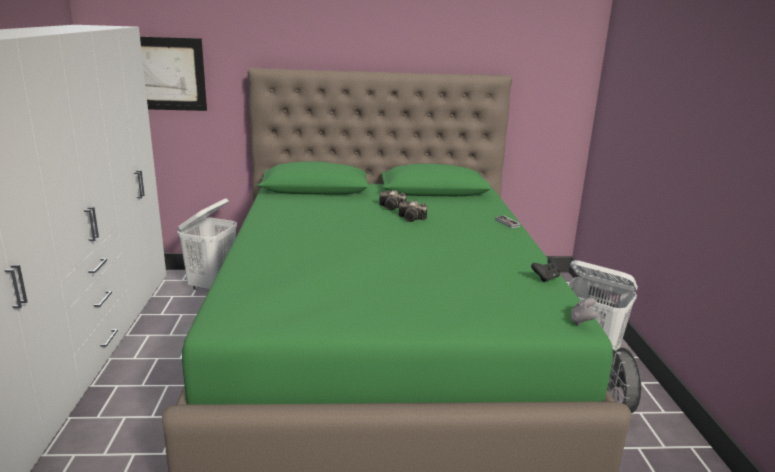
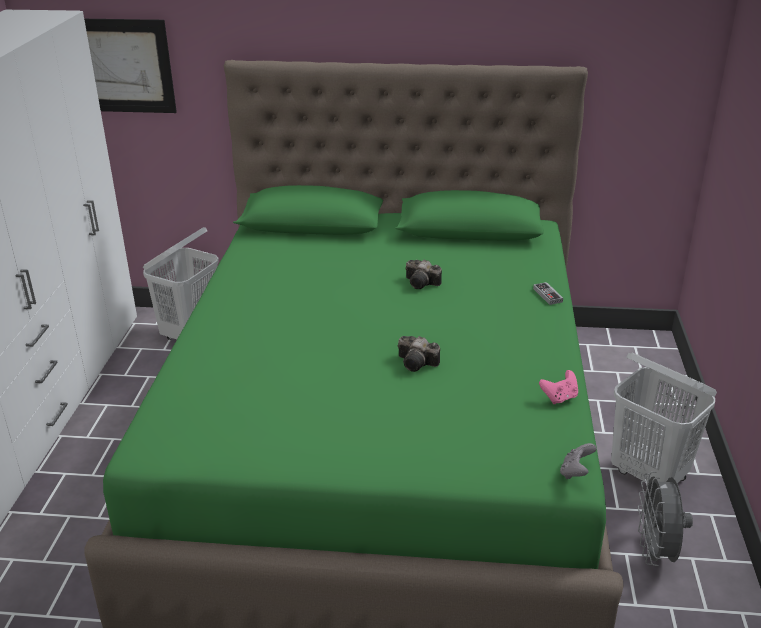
camera: 10 degrees right, 10 degrees up
camera [379,190,406,210] -> camera moved to [398,336,440,372]
black game controller [531,257,560,282] -> pink game controller [539,370,578,404]

